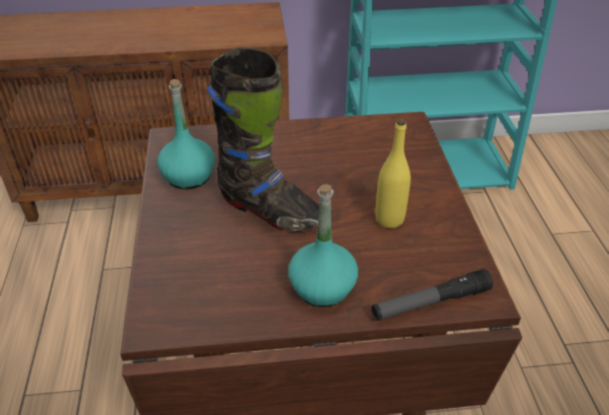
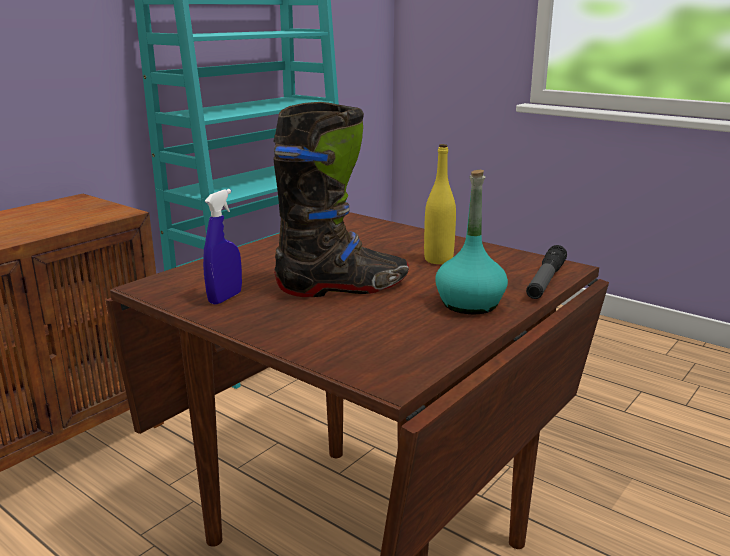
camera: 45 degrees left, 20 degrees down
turquoise bottle [157,79,215,189] -> blue spray bottle [203,189,242,305]

